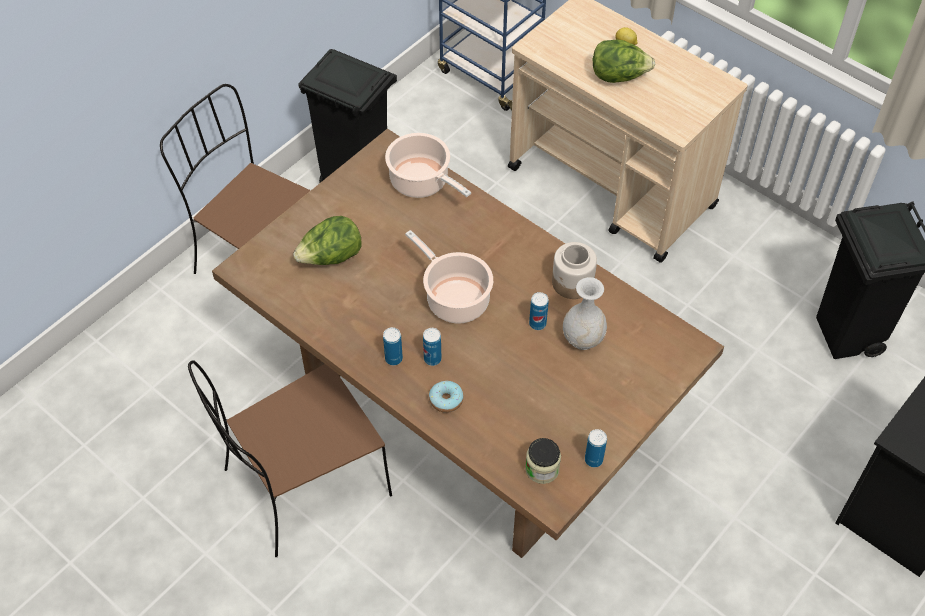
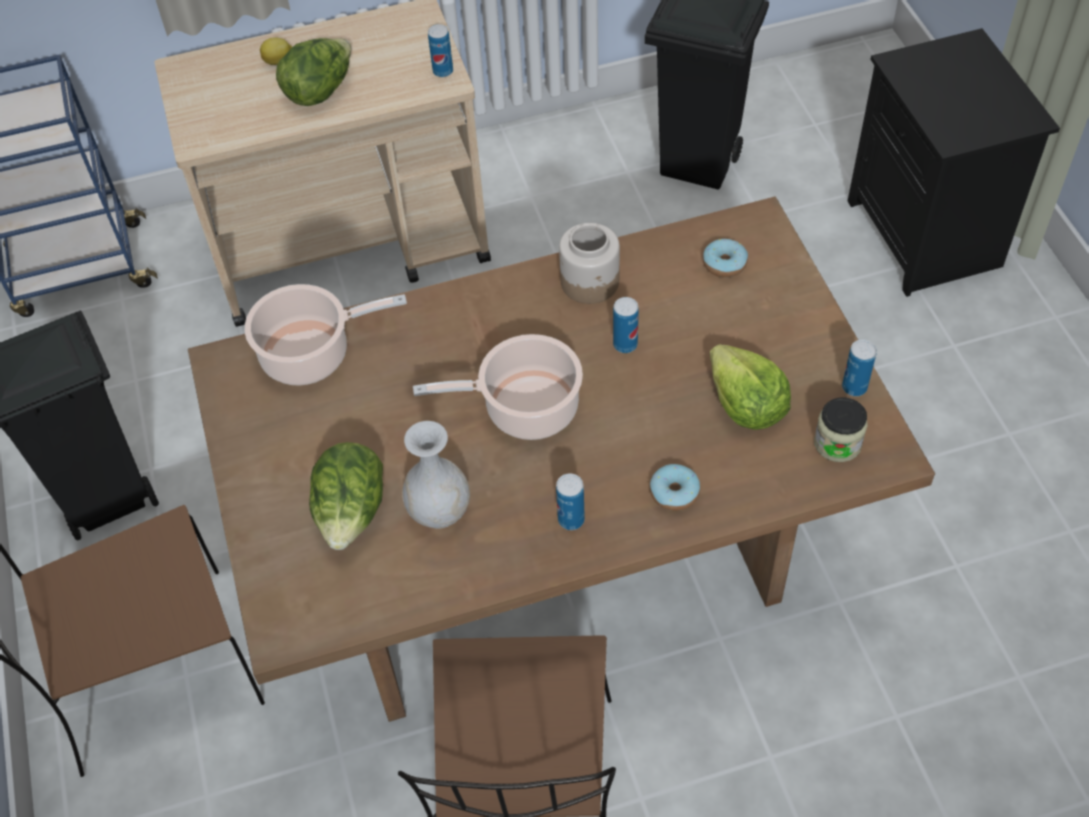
camera: 55 degrees left, 0 degrees up
can [423,328,442,366] -> can moved to [428,24,453,77]
white vase [563,277,607,350] -> white vase moved to [402,421,470,529]
none -> donut [703,239,748,278]
none -> lettuce [710,344,791,430]

